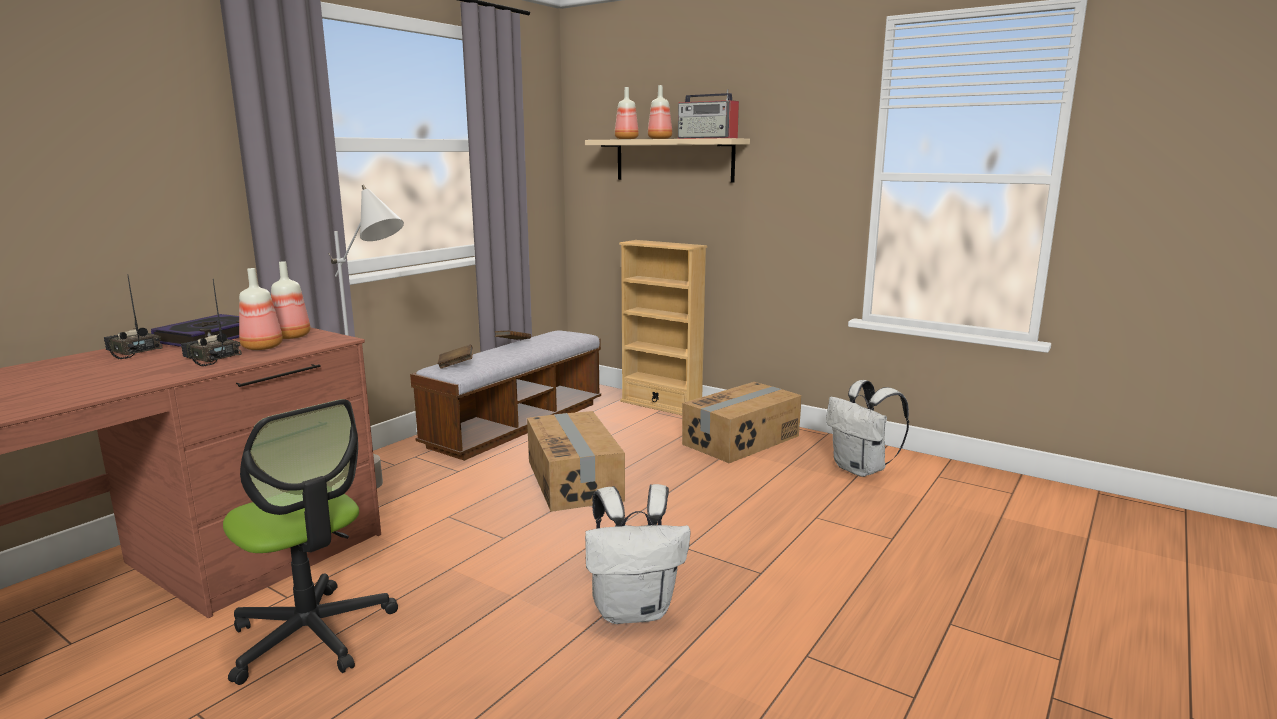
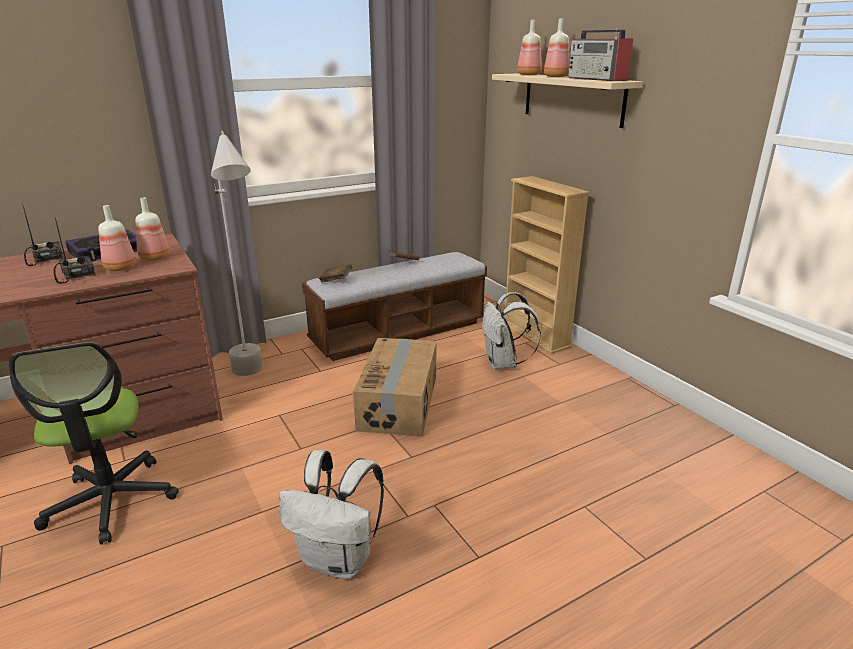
camera: 25 degrees right, 10 degrees up
cardboard box [682,382,802,463] -> none
white backpack [826,380,909,477] -> white backpack moved to [482,292,541,370]

